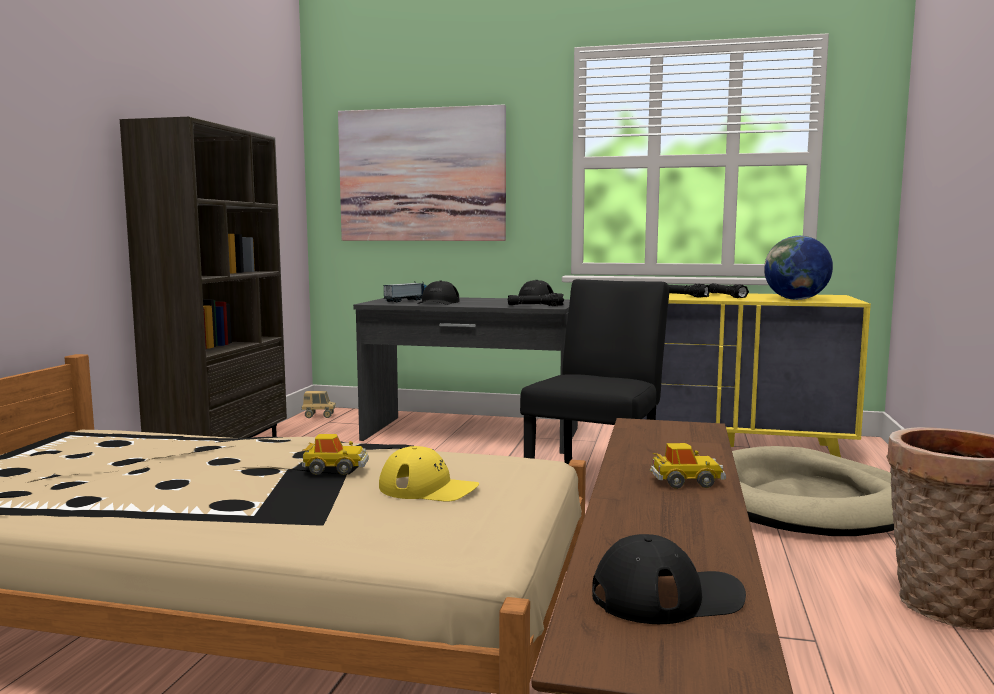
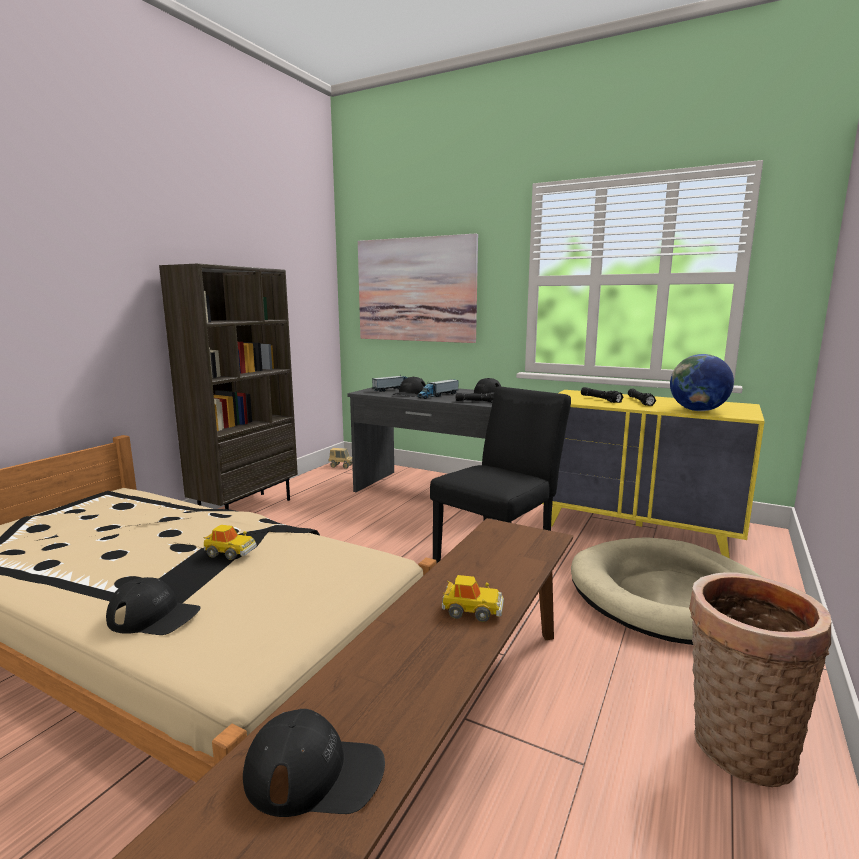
camera: 15 degrees right, 5 degrees up
yellow cap [379,446,479,502] -> none
none -> black cap [106,577,201,635]
none -> toy truck [417,379,459,399]

